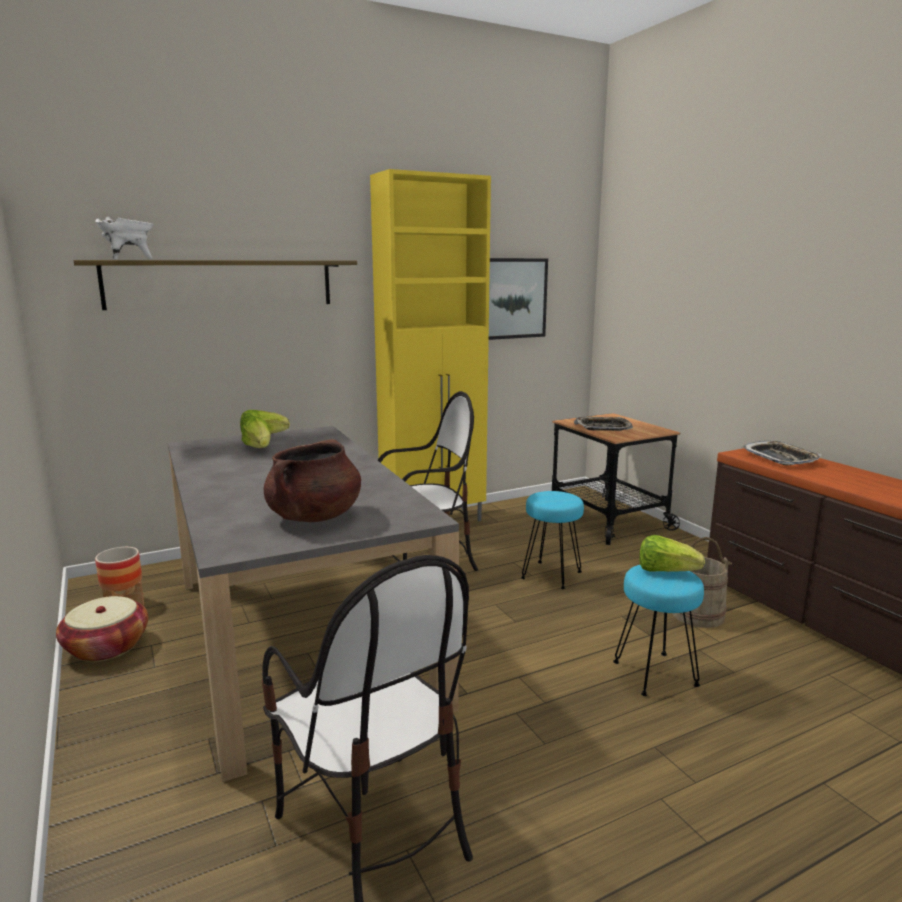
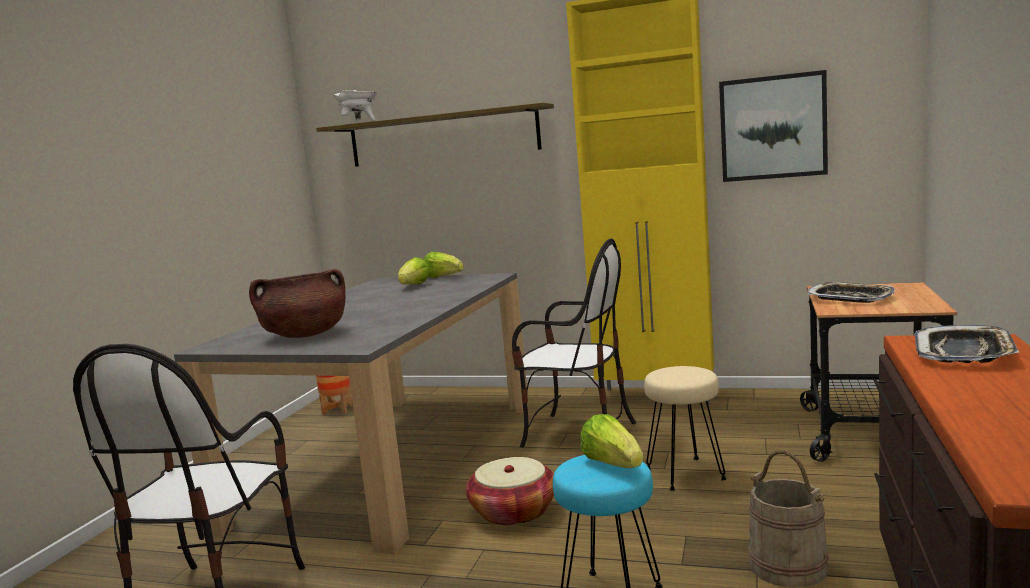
camera: 45 degrees right, 5 degrees down
basket [56,596,148,662] -> basket moved to [466,457,554,526]
turquoise stool [521,491,584,589] -> beige stool [644,366,727,491]

